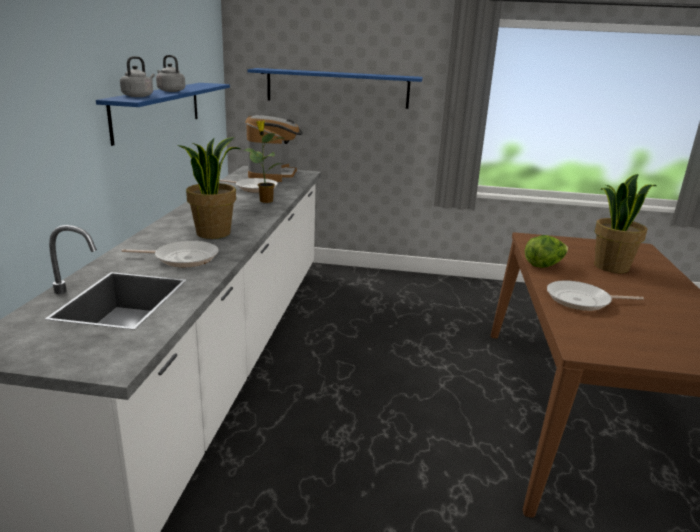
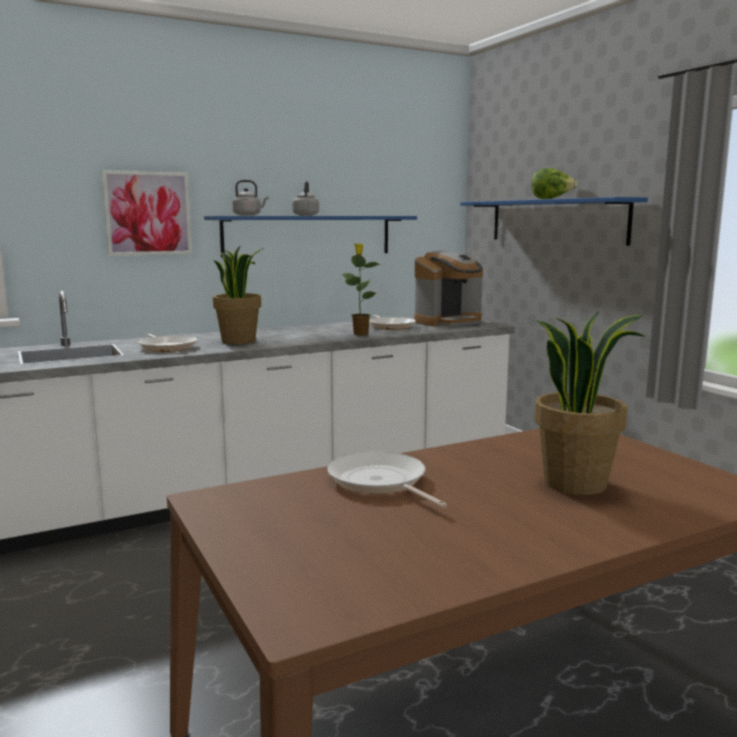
camera: 55 degrees right, 10 degrees down
lettuce [525,235,568,268] -> lettuce moved to [531,168,578,199]
none -> picture [102,170,192,256]

